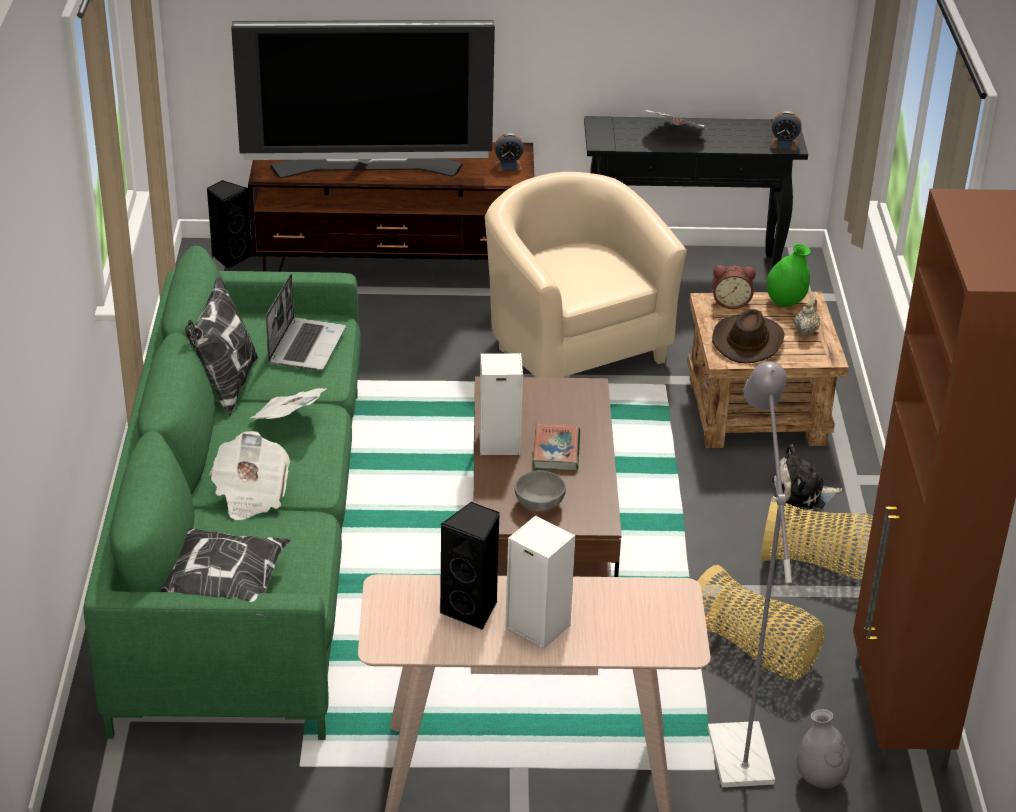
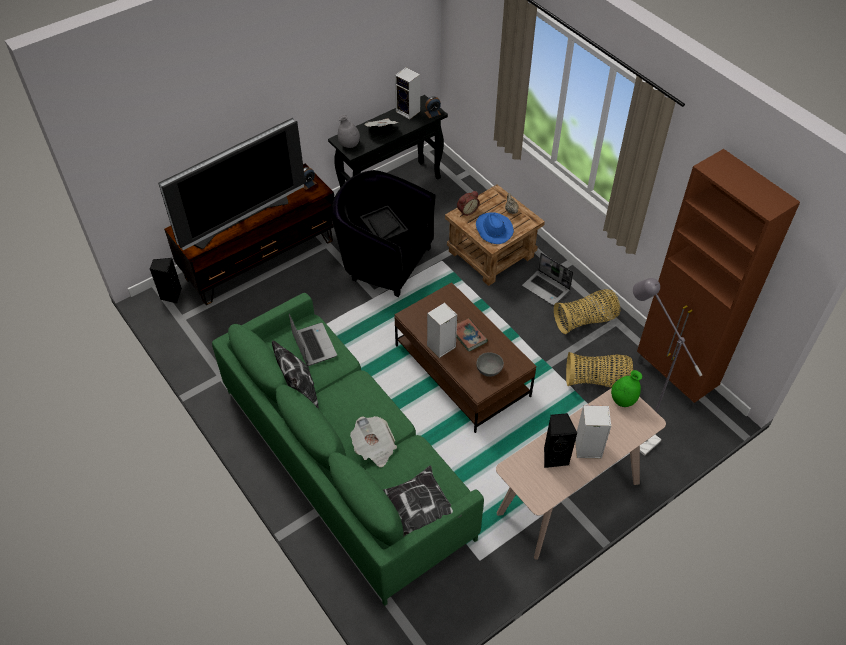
camera: 35 degrees left, 15 degrees up
newspaper [249,388,326,419] -> none
beige armchair [485,172,687,378] -> black armchair [331,170,436,297]
brown hat [712,309,785,363] -> blue hat [476,212,514,244]
green vase [767,244,811,307] -> green vase moved to [611,370,642,407]
plush toy [772,445,843,511] -> laptop [522,253,573,306]
grey vase [796,709,850,789] -> grey vase moved to [338,115,360,148]
none -> black tray [360,205,409,241]
none -> speaker [395,67,420,119]

